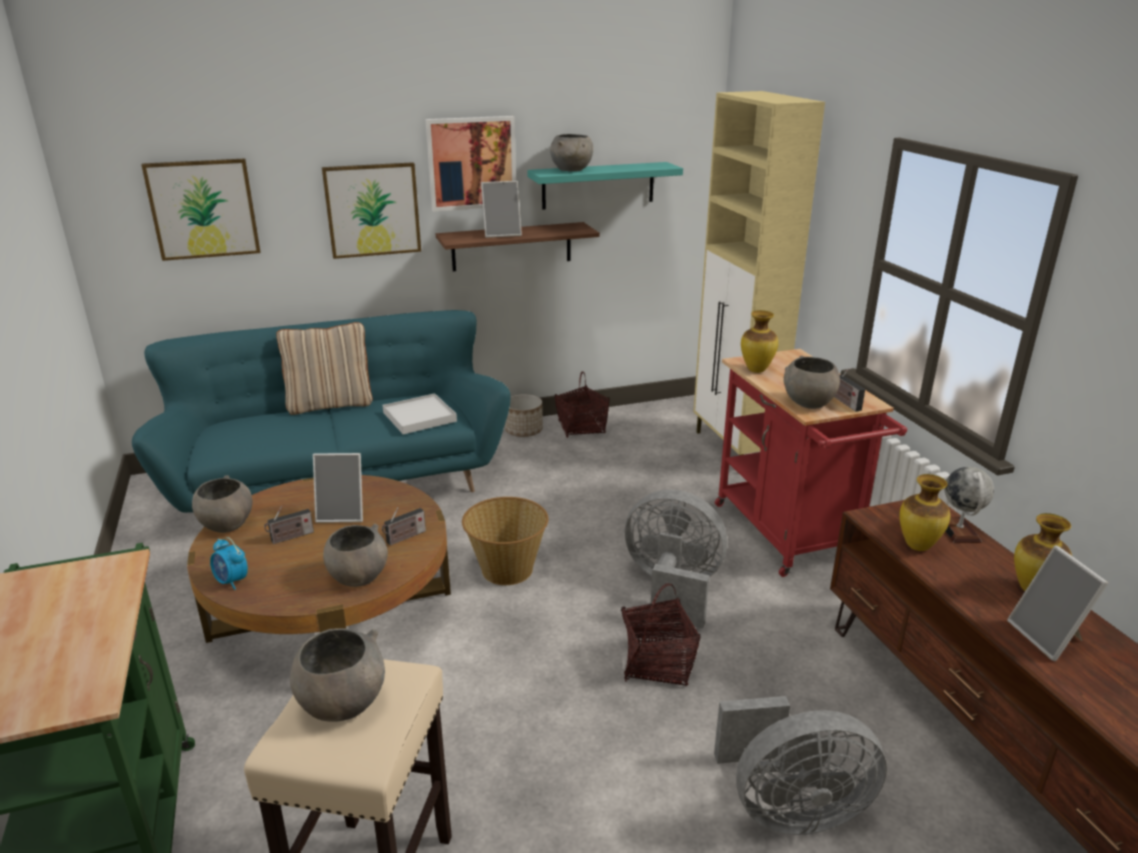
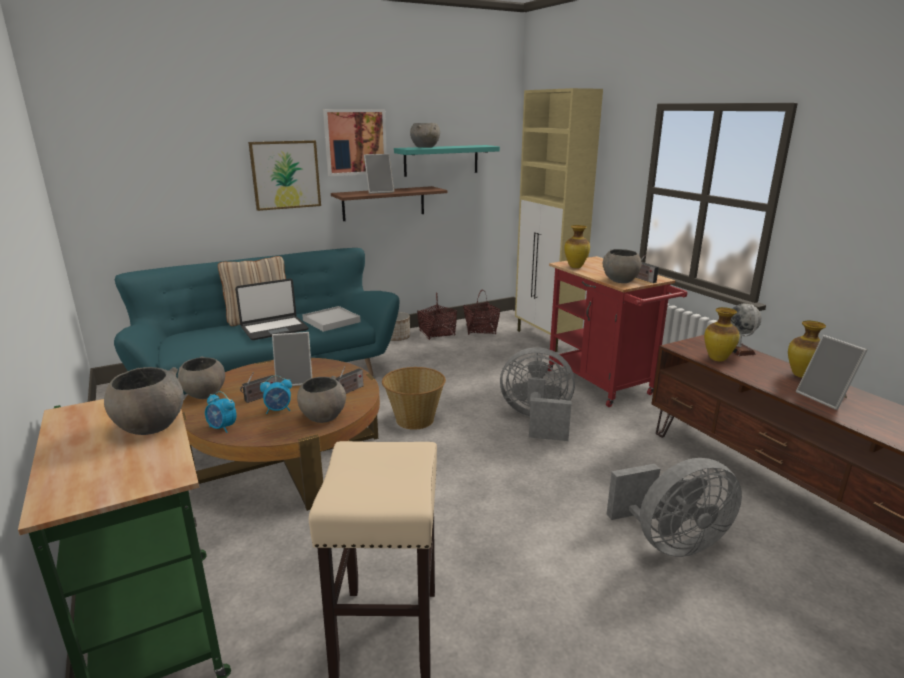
camera: 10 degrees left, 5 degrees down
picture [141,158,261,261] -> none
grey bowl [290,628,385,722] -> grey bowl moved to [104,367,184,435]
basket [621,583,701,686] -> basket moved to [463,289,500,335]
none -> laptop [235,279,309,340]
none -> alarm clock [260,375,292,414]

